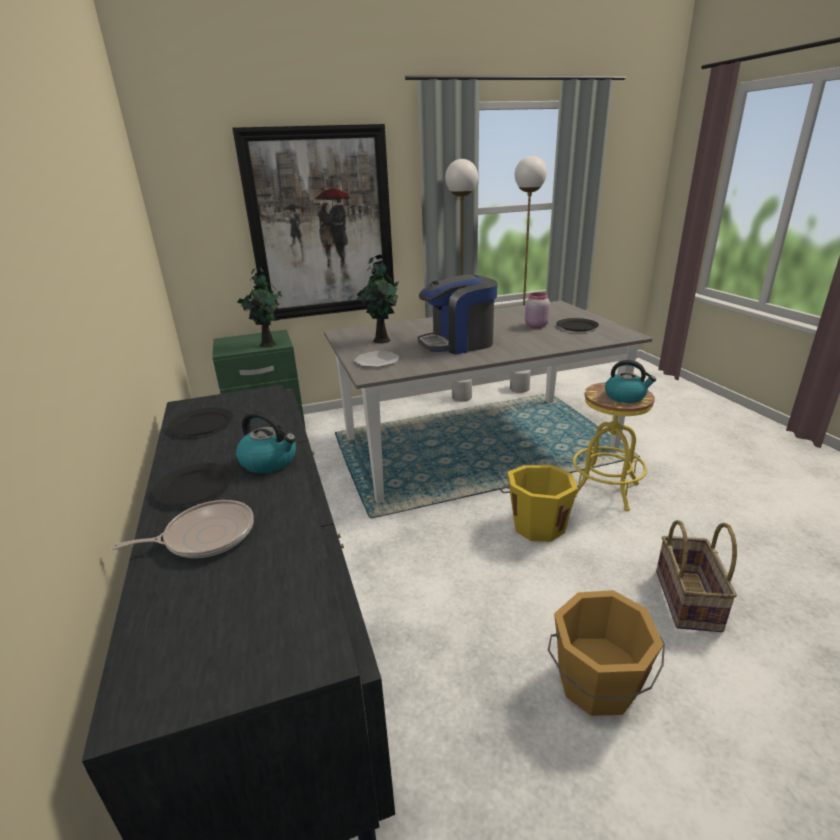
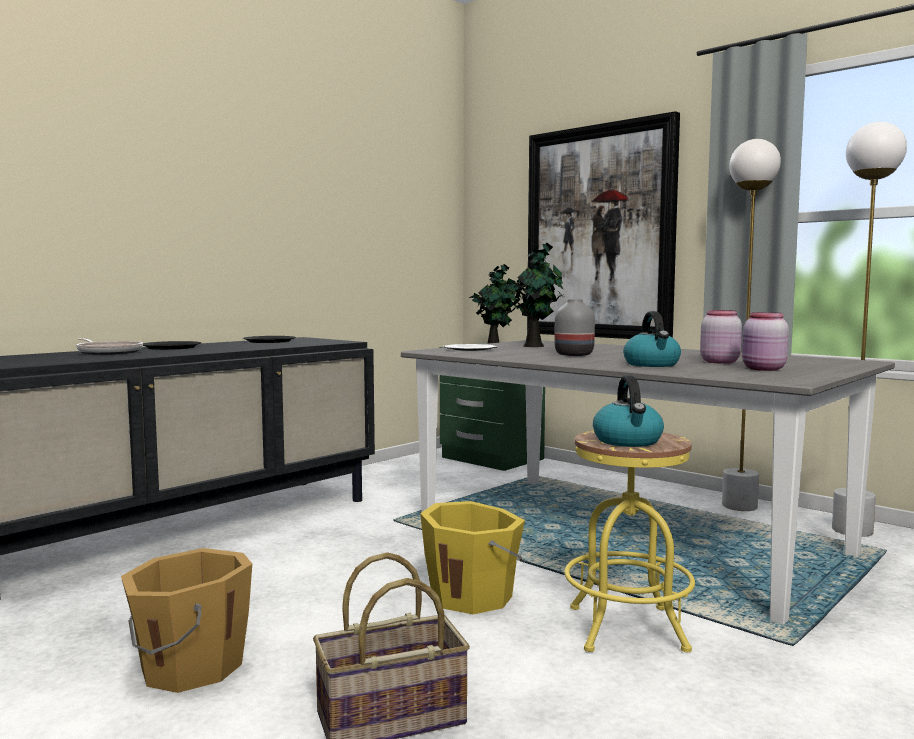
camera: 60 degrees right, 20 degrees down
kettle [236,411,296,473] -> kettle moved to [623,311,681,367]
coffee machine [418,275,498,354] -> grey vase [554,299,595,356]
black plate [556,318,599,331] -> pink jar [742,312,789,371]

